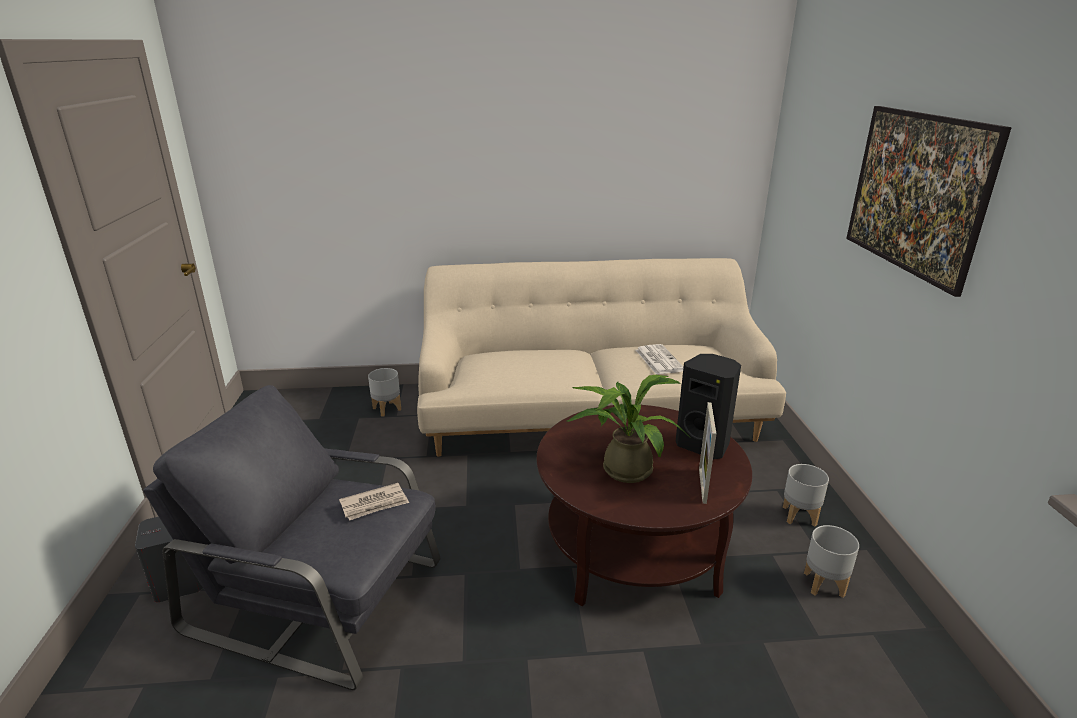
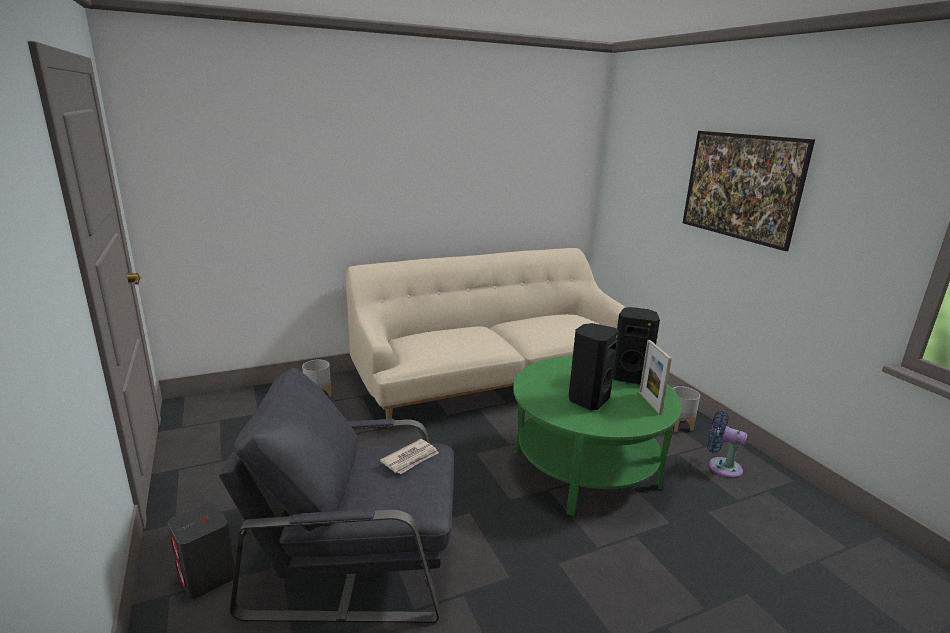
camera: 20 degrees left, 5 degrees down
brown coffee table [537,404,752,607] -> green coffee table [513,356,682,516]
potted plant [567,375,690,483] -> black speaker [569,323,619,410]
newspaper [636,344,684,375] -> none
grey planter [804,525,859,598] -> blue fan [707,411,747,478]

